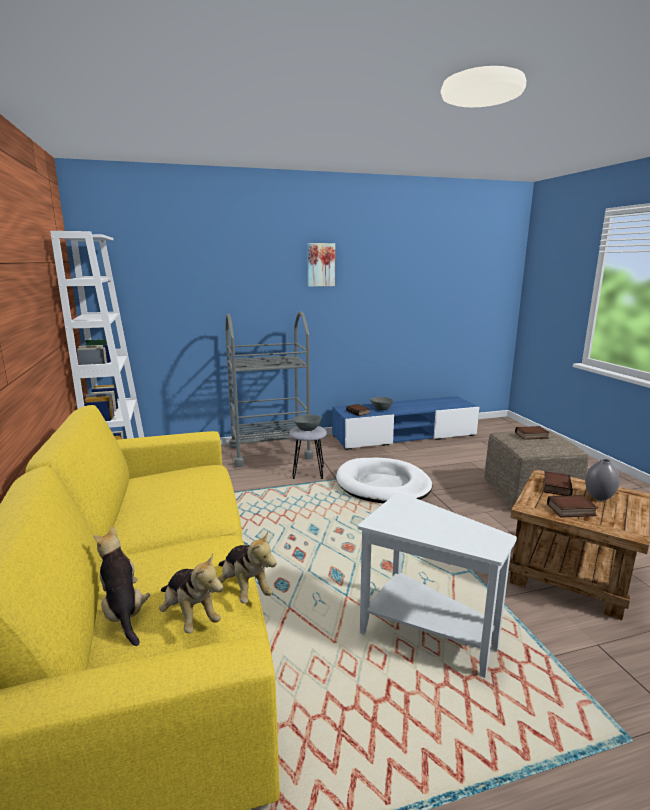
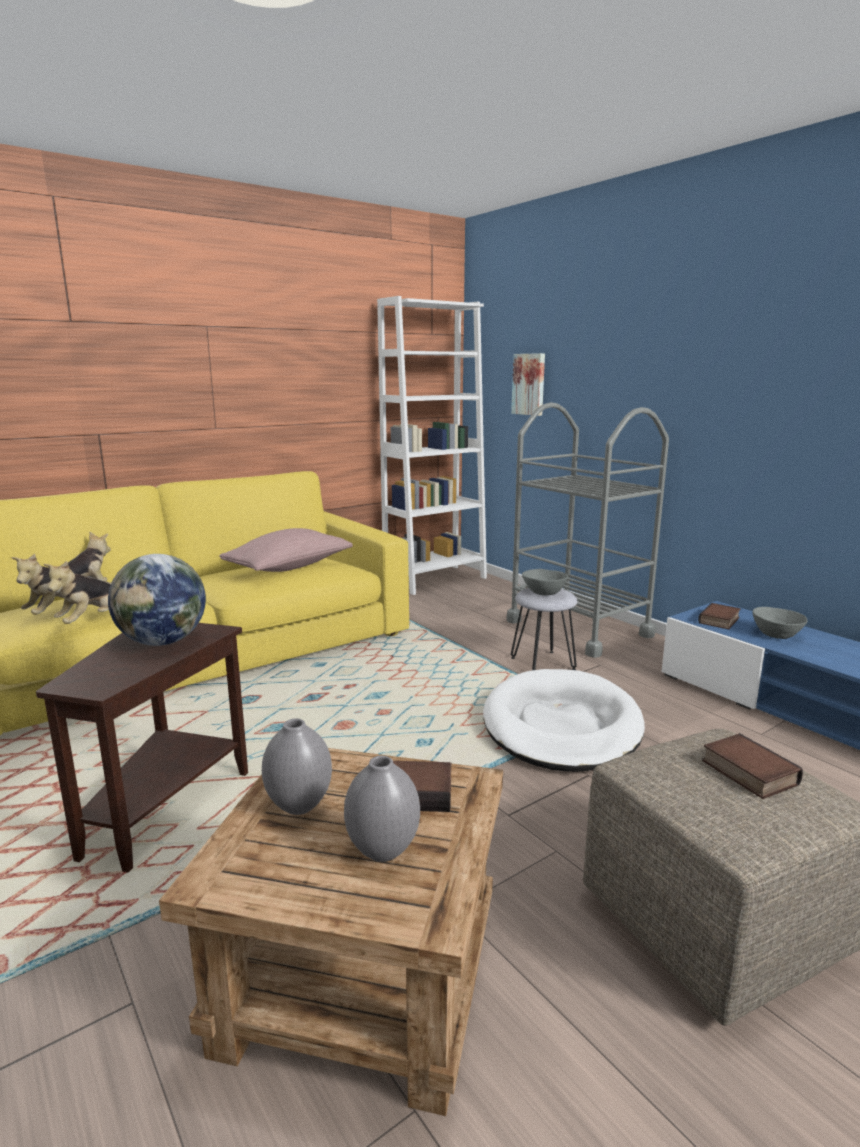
camera: 70 degrees right, 0 degrees up
picture [307,243,335,287] -> picture moved to [511,353,545,416]
white side table [358,492,517,678] -> brown side table [36,623,248,873]
book [547,495,598,517] -> grey vase [262,719,332,815]
none -> globe [108,554,206,646]
none -> pink pillow [219,528,353,572]

